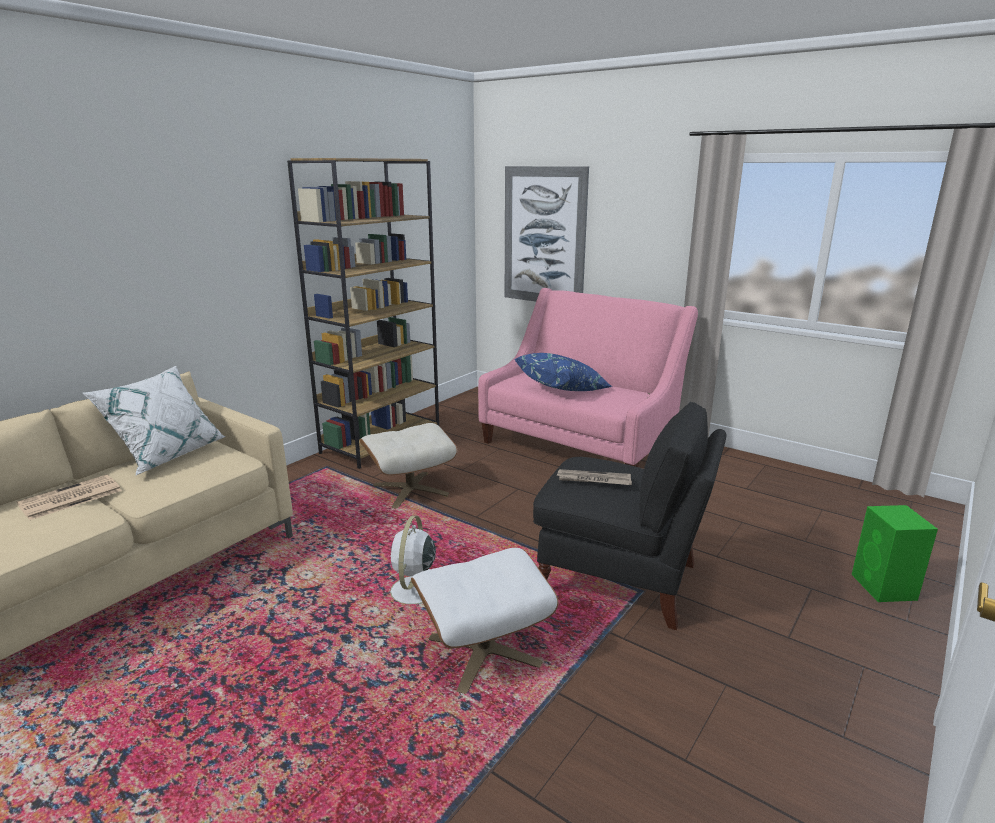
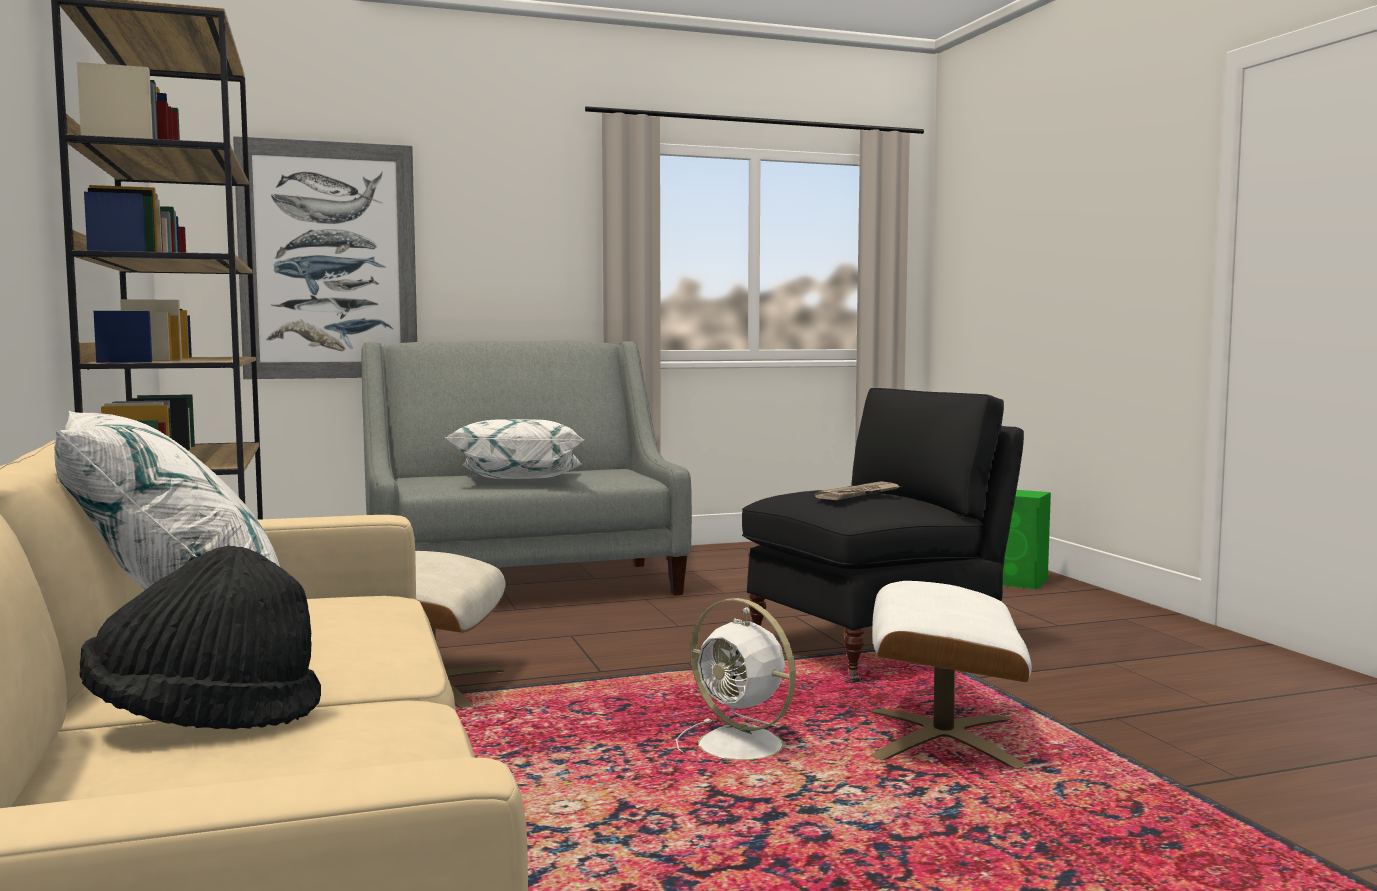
camera: 55 degrees left, 15 degrees down
newspaper [17,475,122,520] -> black hat [80,546,321,729]
pink sofa [478,288,698,467] -> grey sofa [361,341,692,596]
blue pillow [515,353,612,391] -> white pillow [445,419,584,479]

